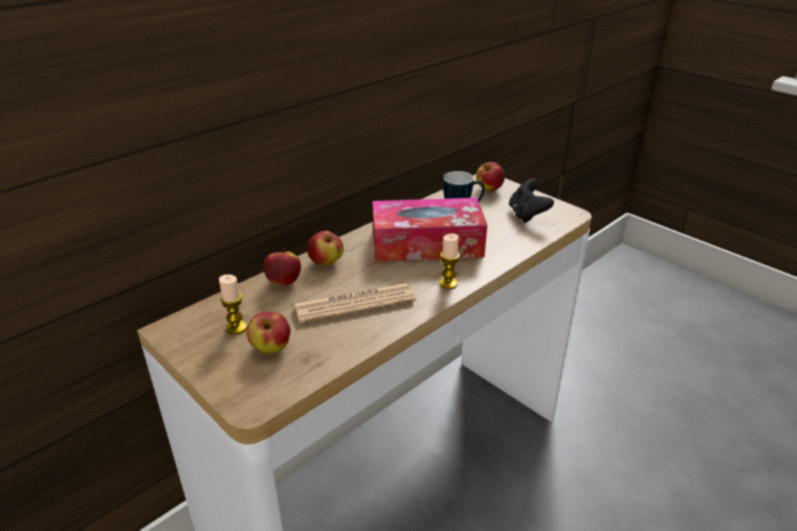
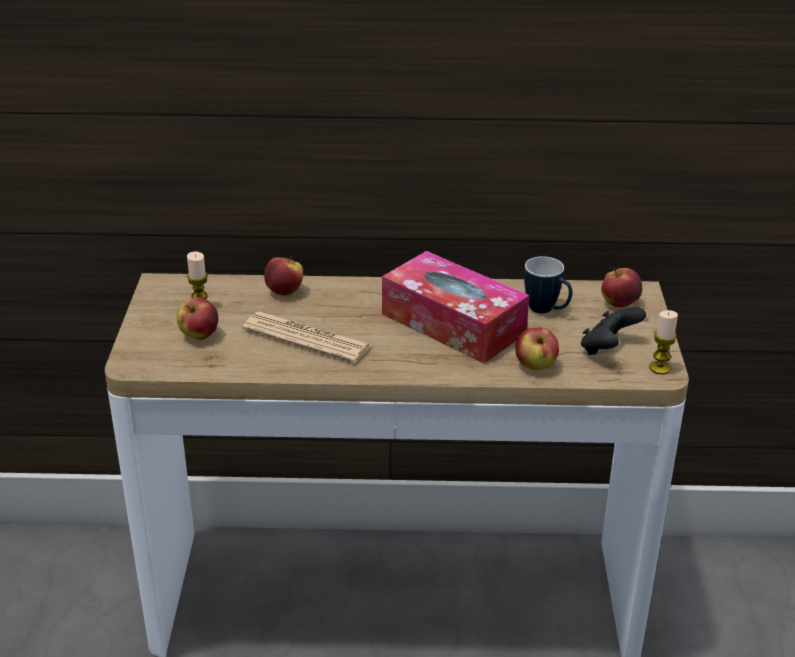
camera: 45 degrees right, 0 degrees up
apple [307,231,344,266] -> apple moved to [515,328,559,370]
candle [439,233,460,289] -> candle moved to [649,310,678,374]

